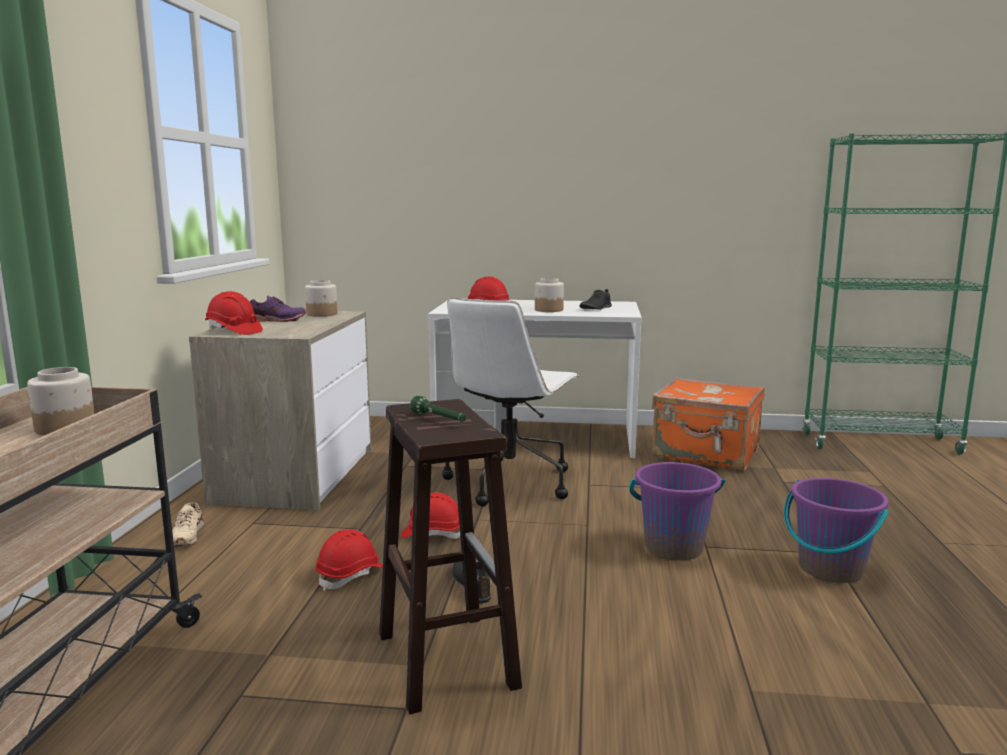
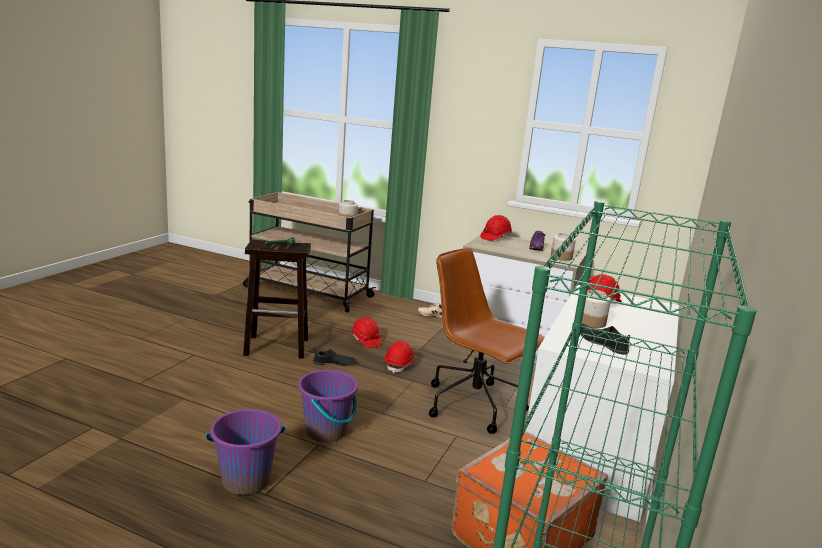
camera: 105 degrees right, 5 degrees up
white office chair [442,298,579,506] -> brown office chair [429,248,545,434]

